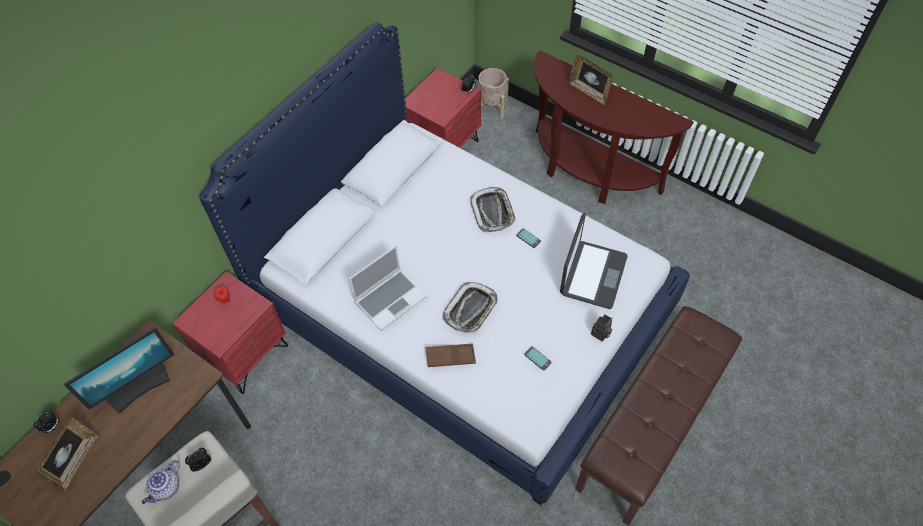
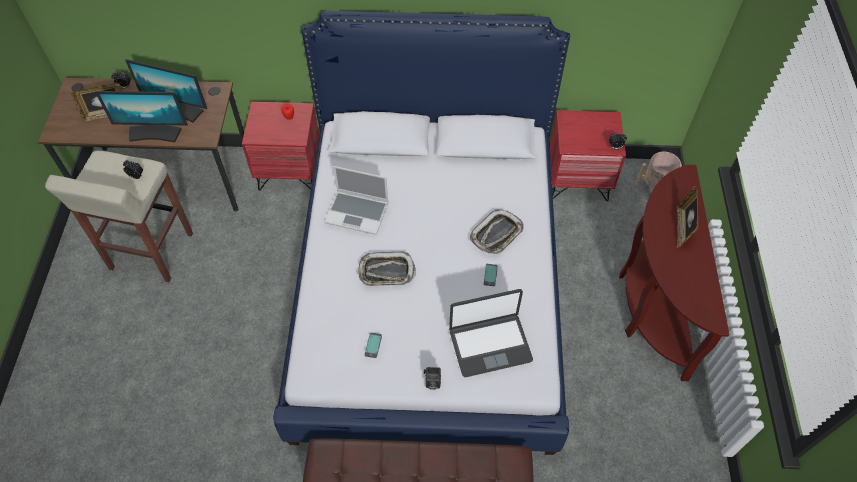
camera: 55 degrees right, 0 degrees up
teapot [142,460,180,504] -> none
brown tray [426,344,476,367] -> none
none -> monitor [95,91,188,142]

